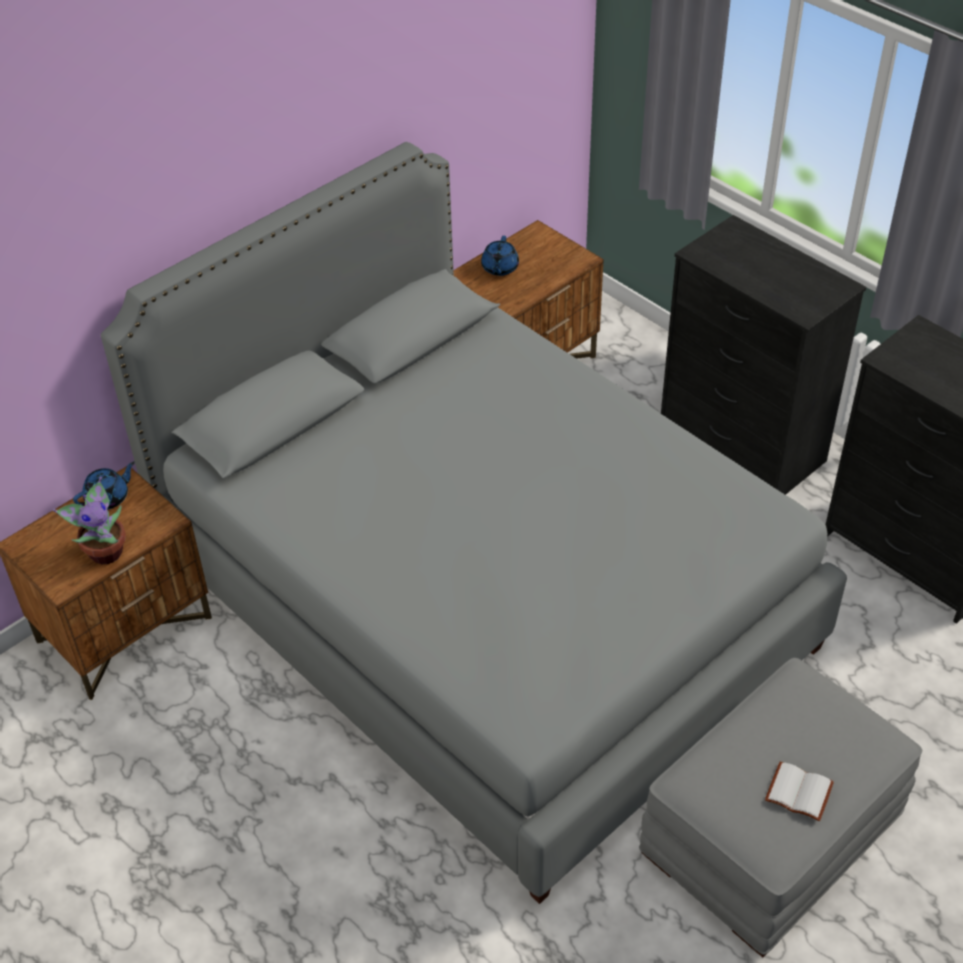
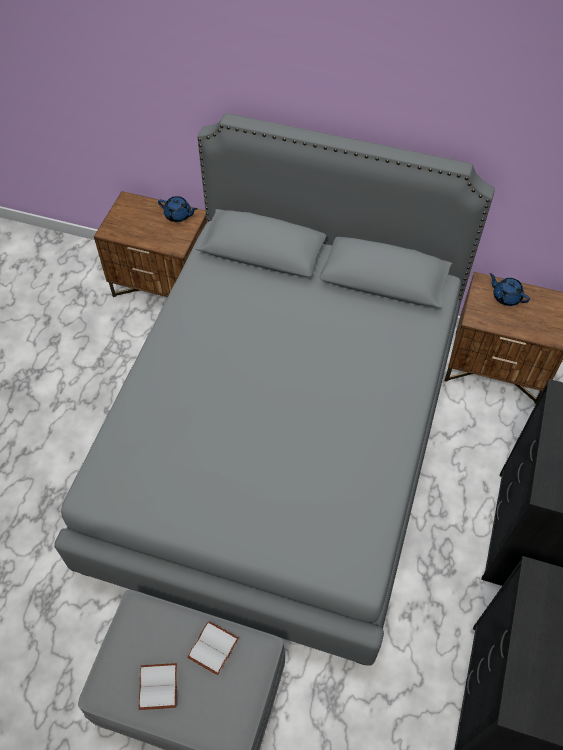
camera: 60 degrees right, 10 degrees up
potted plant [53,477,126,564] -> none
blue teapot [481,236,519,276] -> blue teapot turned 60 degrees clockwise [489,273,530,306]
none -> white book [187,621,239,675]

